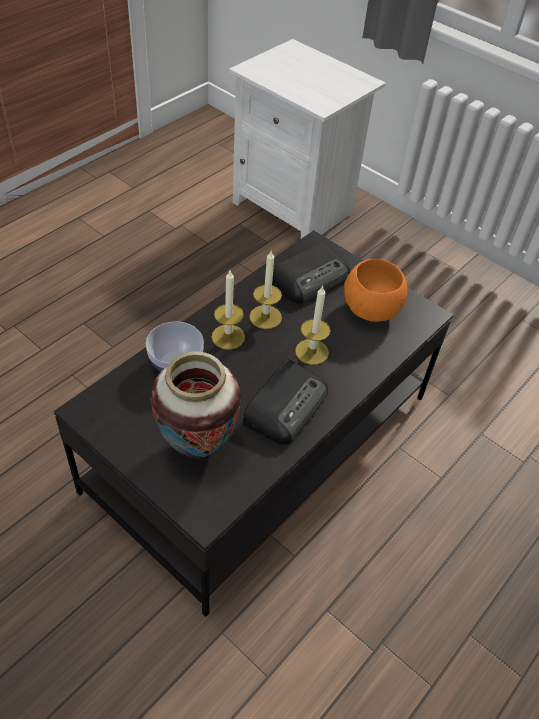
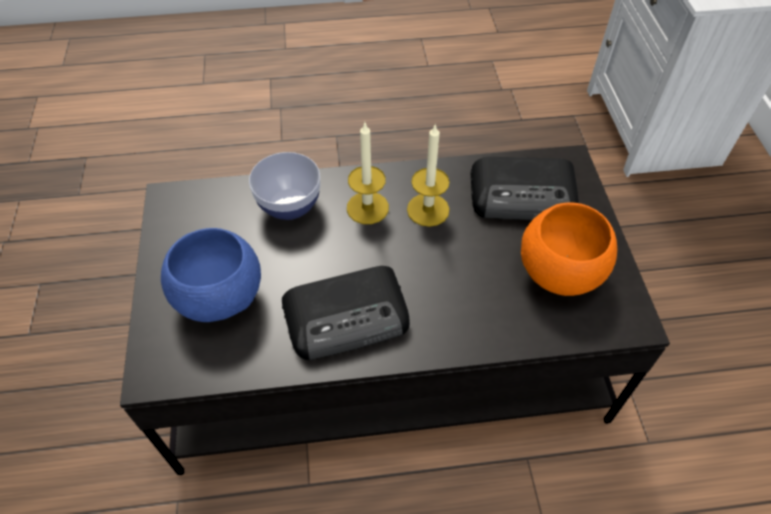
camera: 45 degrees right, 5 degrees up
vase [150,351,241,459] -> blue bowl [161,228,261,322]
candle [295,285,330,365] -> none

